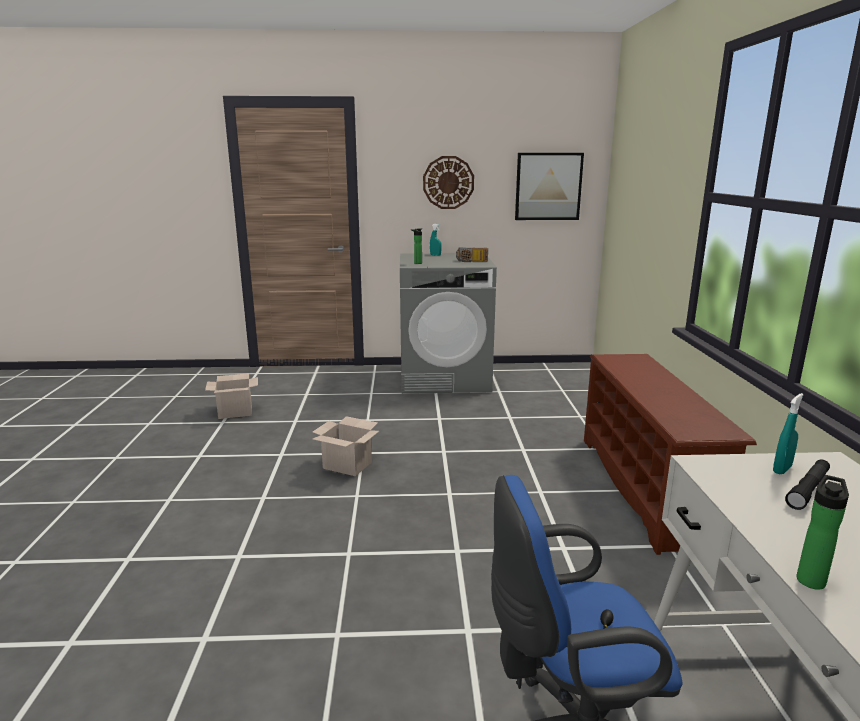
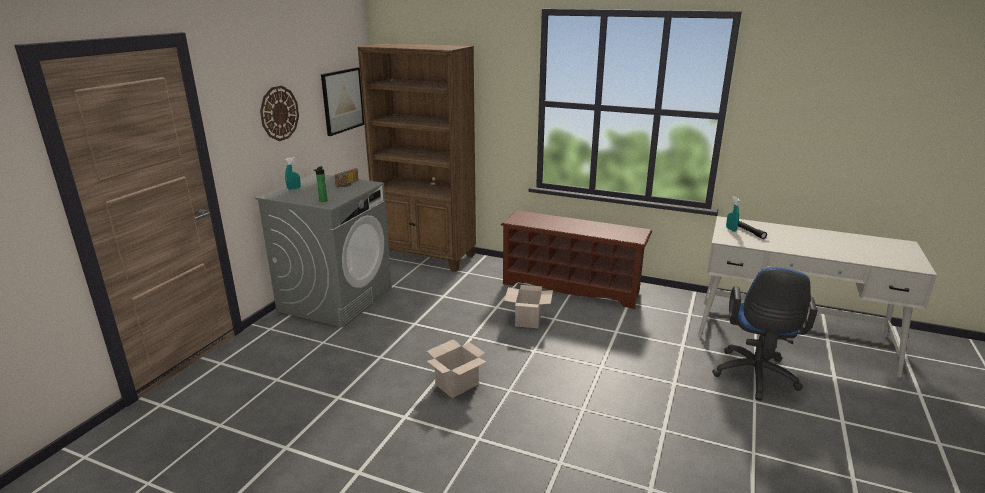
camera: 65 degrees left, 5 degrees up
cardboard box [205,373,258,419] -> cardboard box moved to [504,285,553,328]
bottle [796,475,849,590] -> none
none -> brown bookcase [358,43,476,272]

